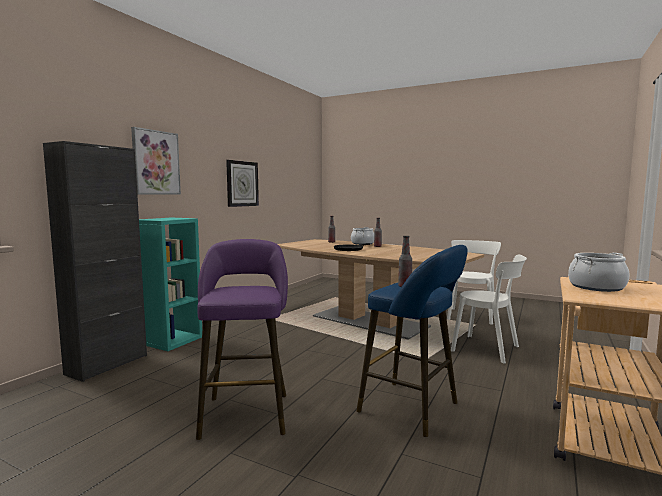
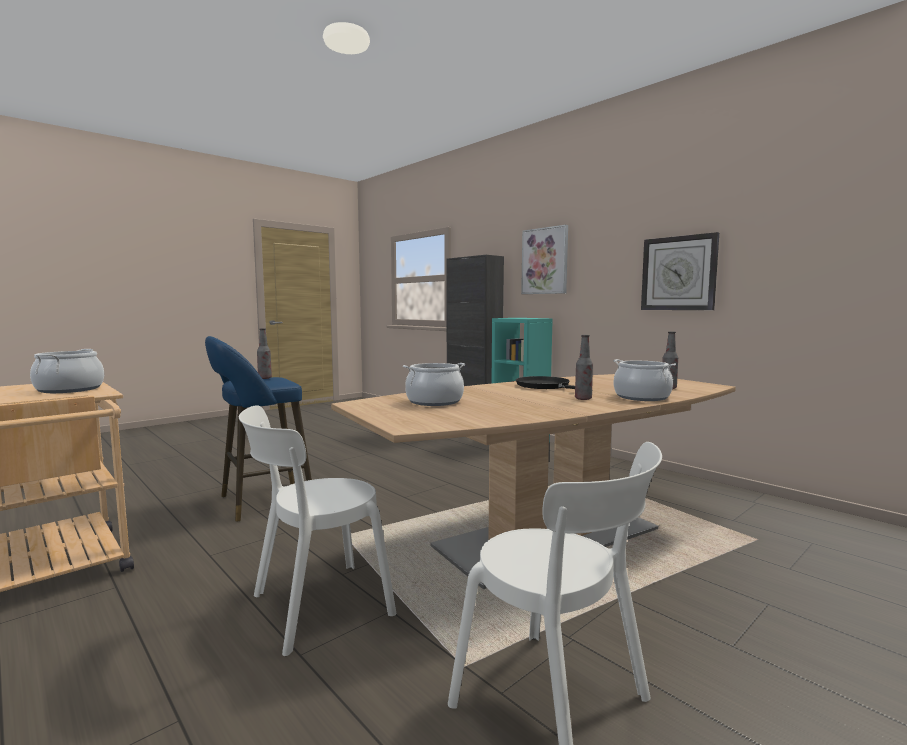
camera: 110 degrees right, 0 degrees up
purple stool [196,239,288,440] -> none
none -> cooking pot [403,363,465,406]

